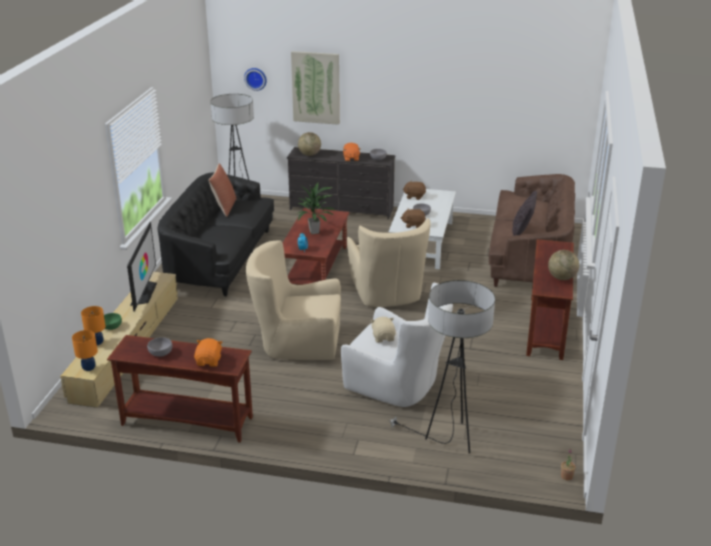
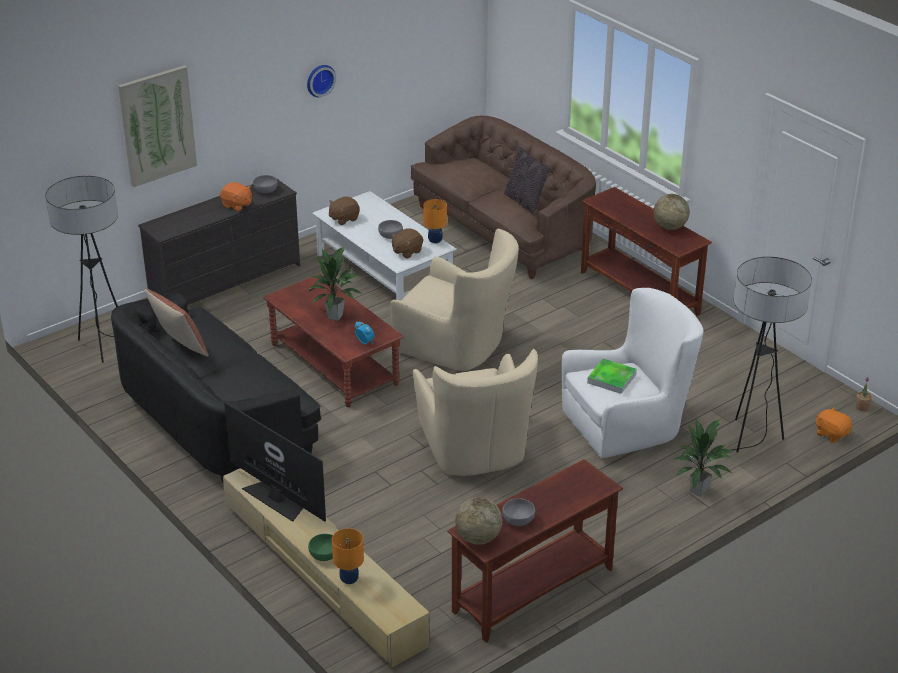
camera: 50 degrees left, 5 degrees up
orange table lamp [72,330,98,371] -> orange table lamp moved to [423,199,447,243]
orange plush toy [194,338,222,367] -> orange plush toy moved to [816,407,852,443]
wall clock [244,68,267,91] -> wall clock moved to [307,65,336,97]
beige armchair [246,240,341,360] -> beige armchair turned 60 degrees counterclockwise [413,349,538,476]
globe [298,132,321,156] -> globe moved to [455,497,502,545]
beige plush toy [370,317,396,343] -> tray [587,359,637,394]
none -> potted plant [675,419,734,497]

